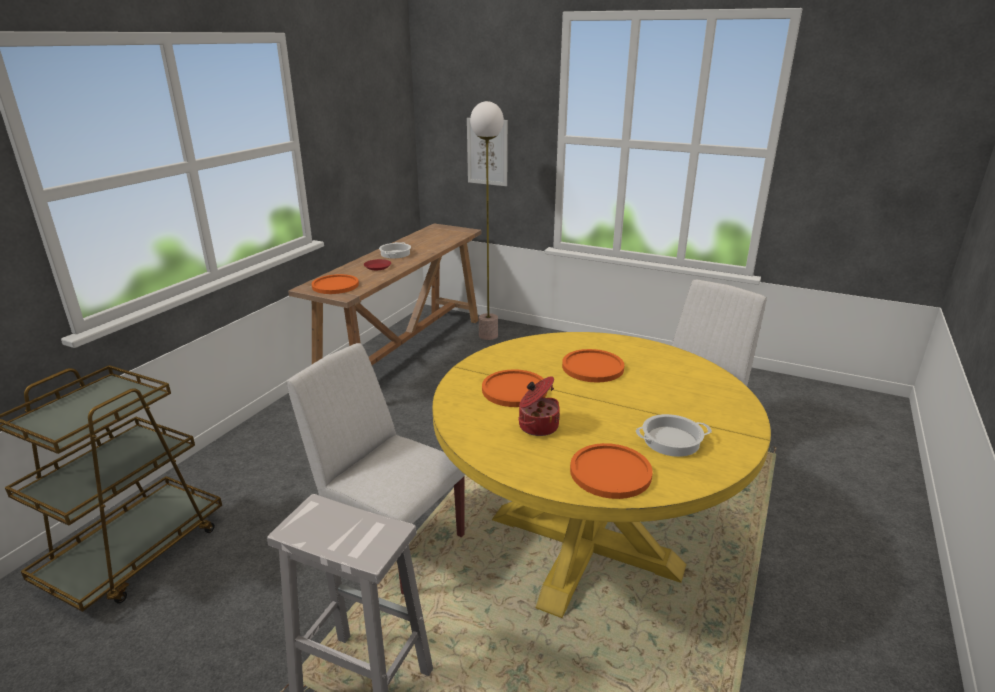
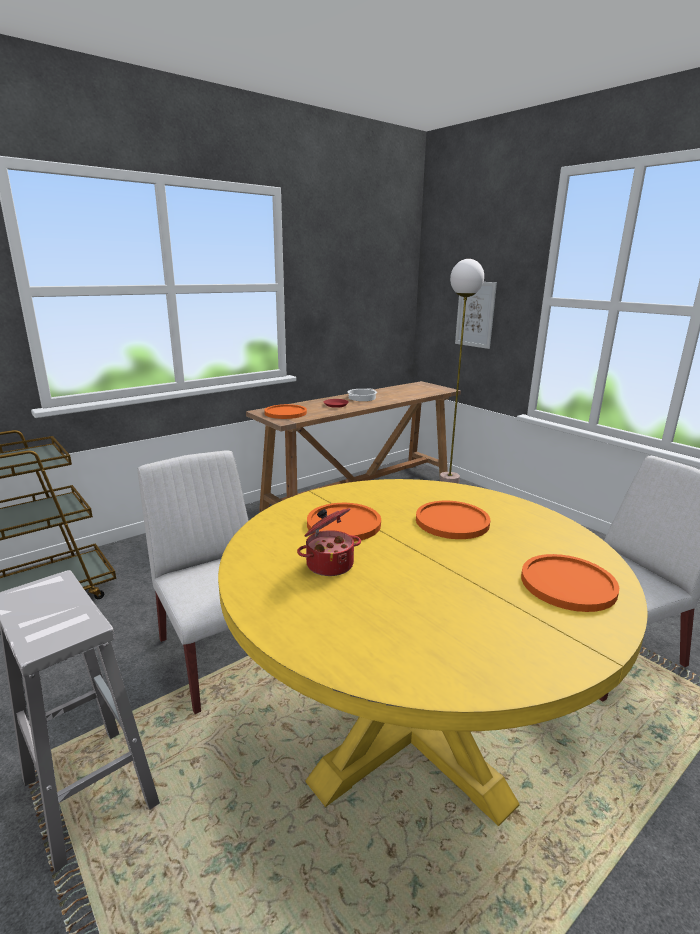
camera: 25 degrees right, 5 degrees down
orange plate [570,443,653,499] -> orange plate moved to [521,554,619,612]
cooking pot [636,414,712,457] -> none

